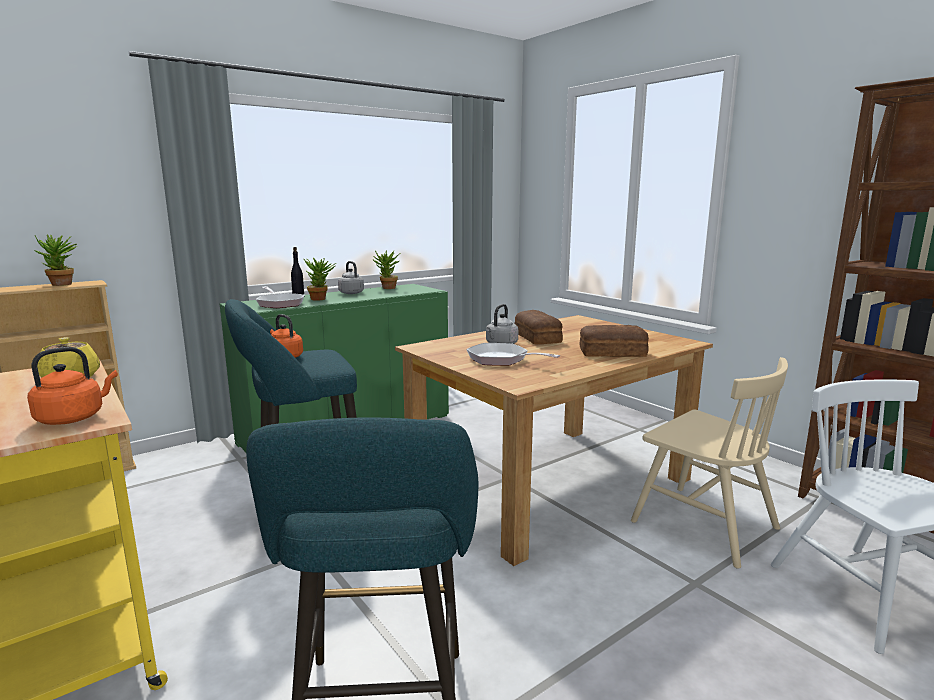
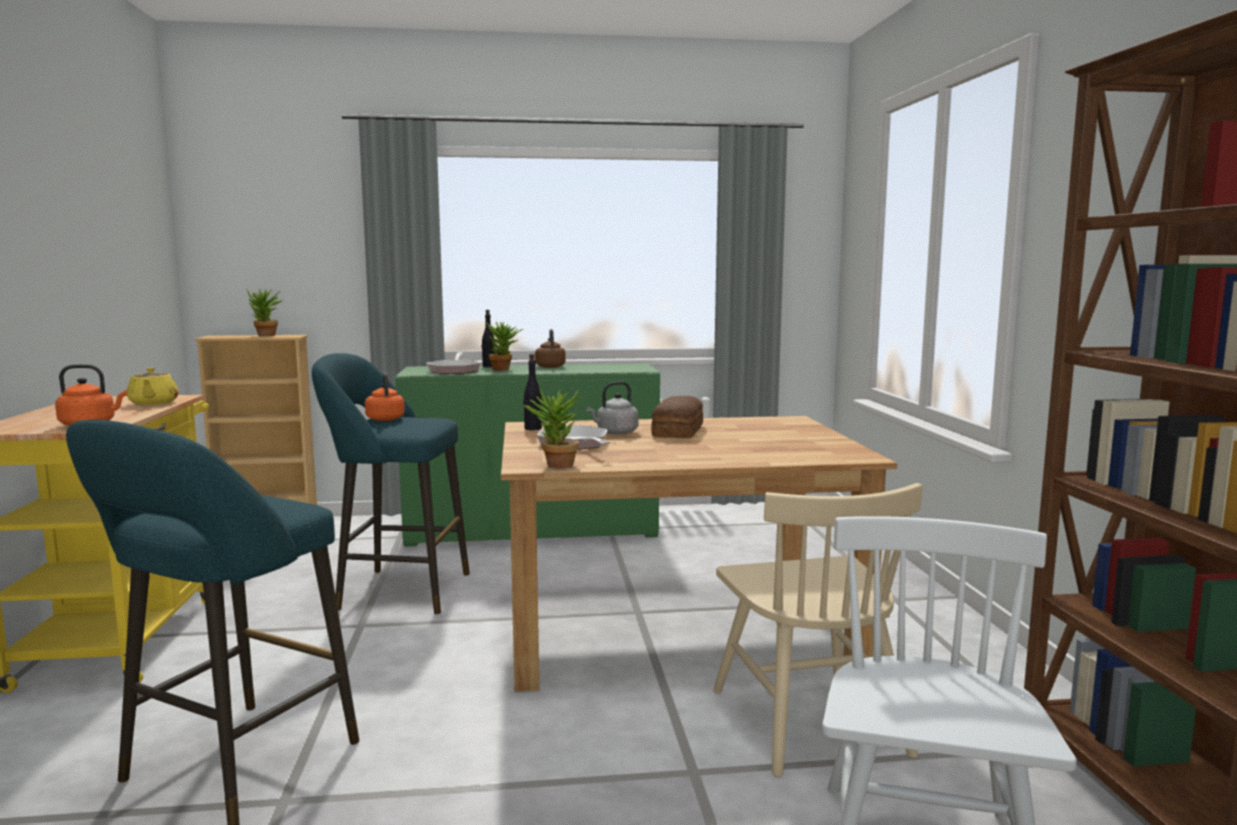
camera: 30 degrees right, 5 degrees down
grey kettle [338,261,364,294] -> brown kettle [535,329,566,368]
potted plant [372,250,399,289] -> potted plant moved to [524,388,582,468]
bread [580,325,649,357] -> none
none -> black bottle [523,354,542,430]

